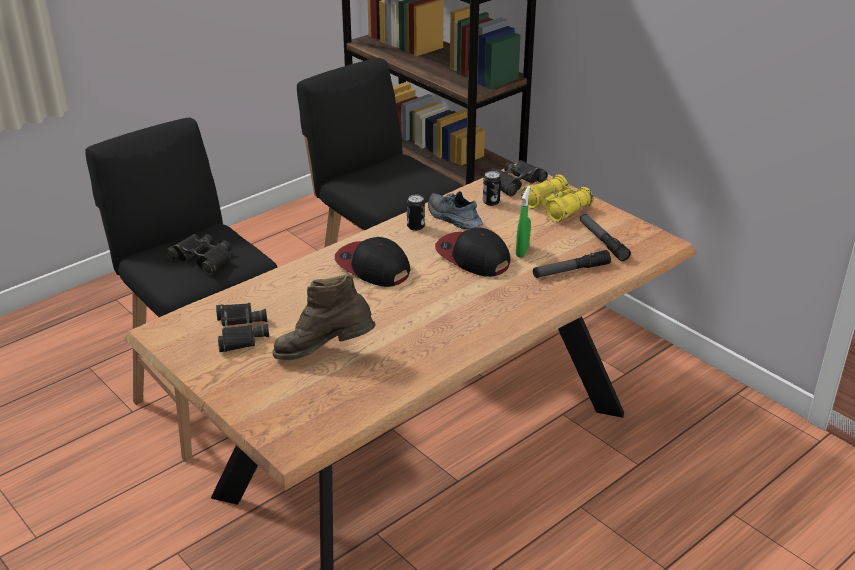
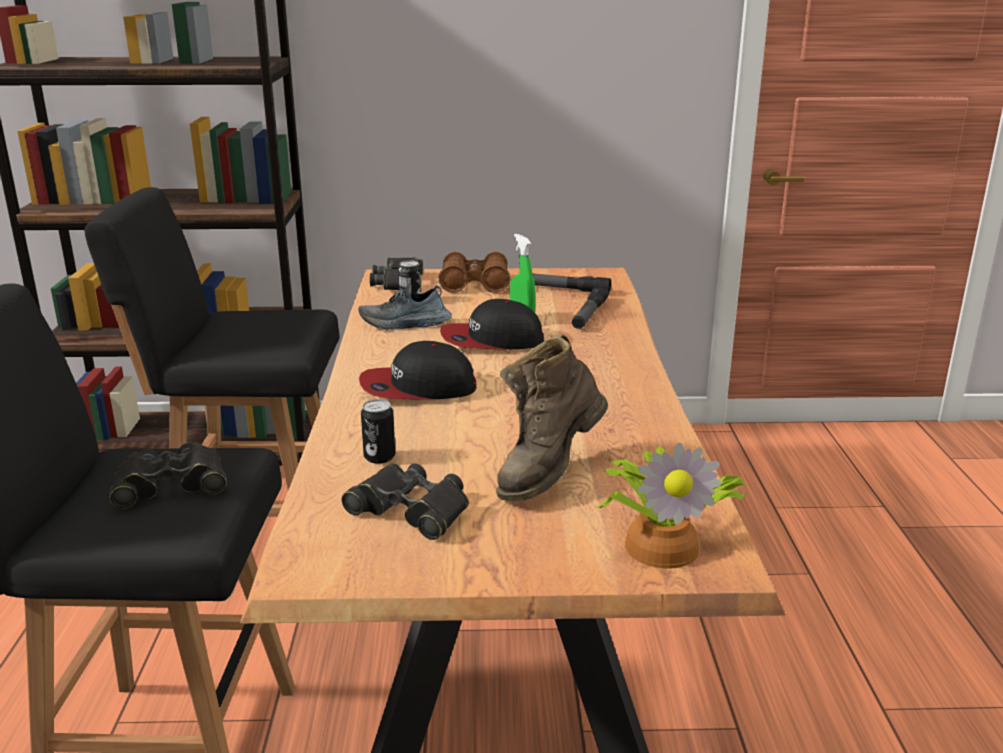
camera: 50 degrees left, 10 degrees down
can [407,195,425,231] -> can moved to [361,399,395,464]
yellow binoculars [521,175,593,222] -> brown binoculars [439,252,510,293]
none -> potted plant [597,443,748,569]

